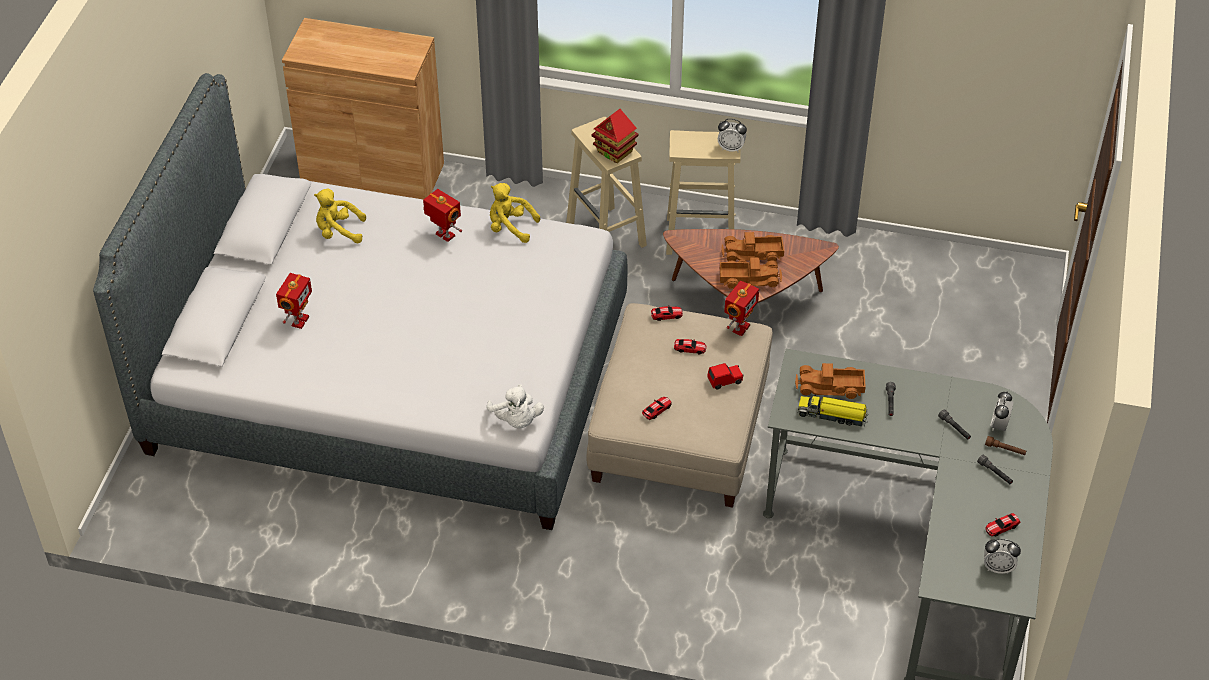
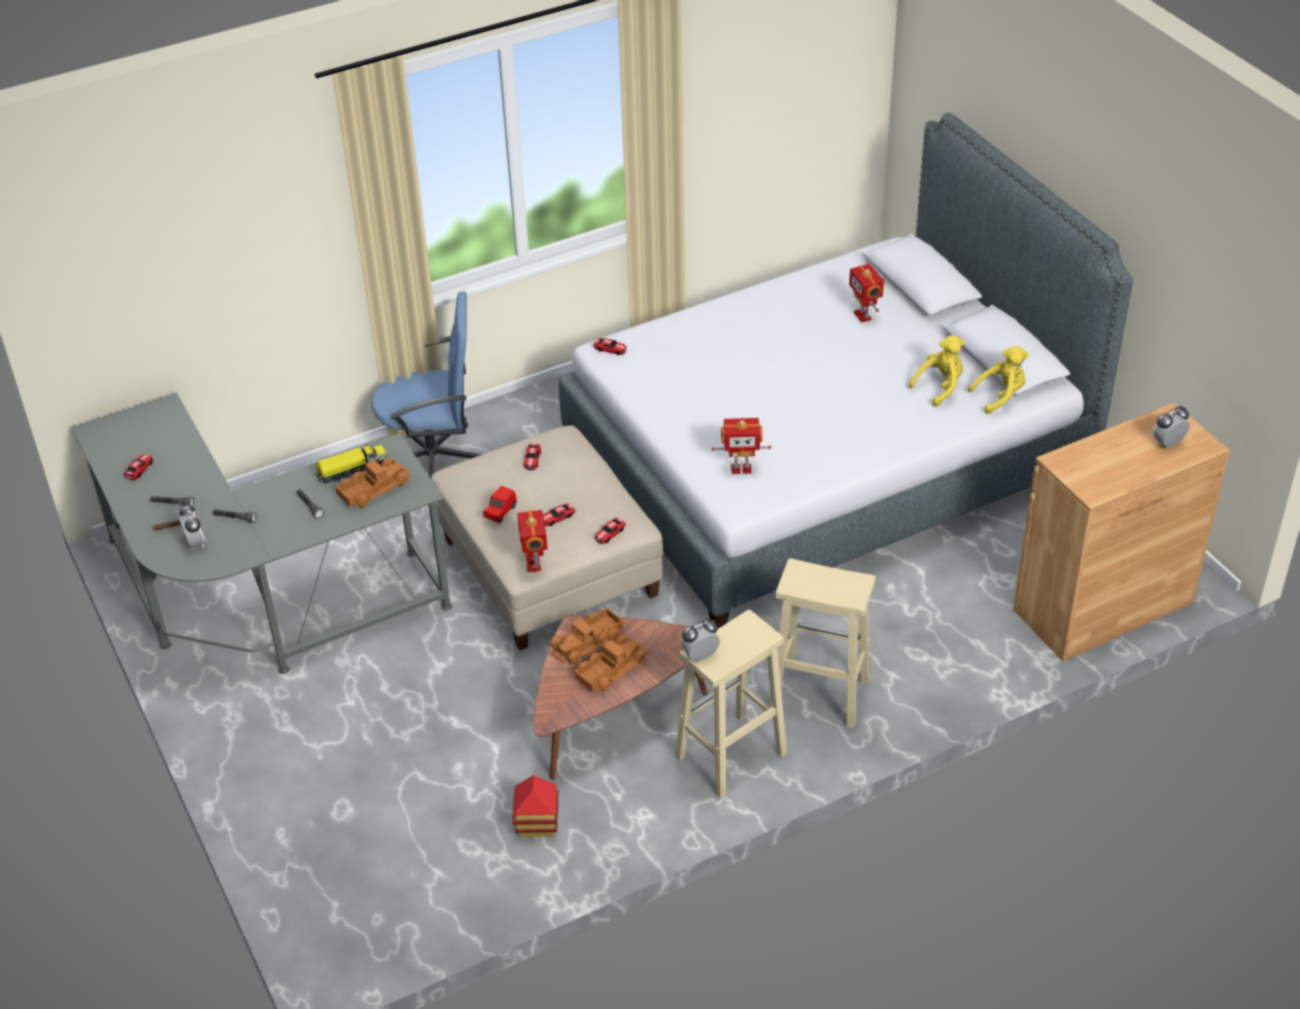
camera: 140 degrees right, 5 degrees down
toy robot [423,189,462,242] -> toy robot moved to [712,418,771,474]
white plush toy [487,384,544,428] -> toy car [594,338,627,355]
yellow plush toy [490,183,540,243] -> yellow plush toy moved to [968,346,1029,414]
toy house [592,109,639,163] -> toy house moved to [512,775,559,837]
alarm clock [984,539,1021,574] -> alarm clock moved to [1153,406,1190,448]
none -> blue office chair [371,291,482,478]

